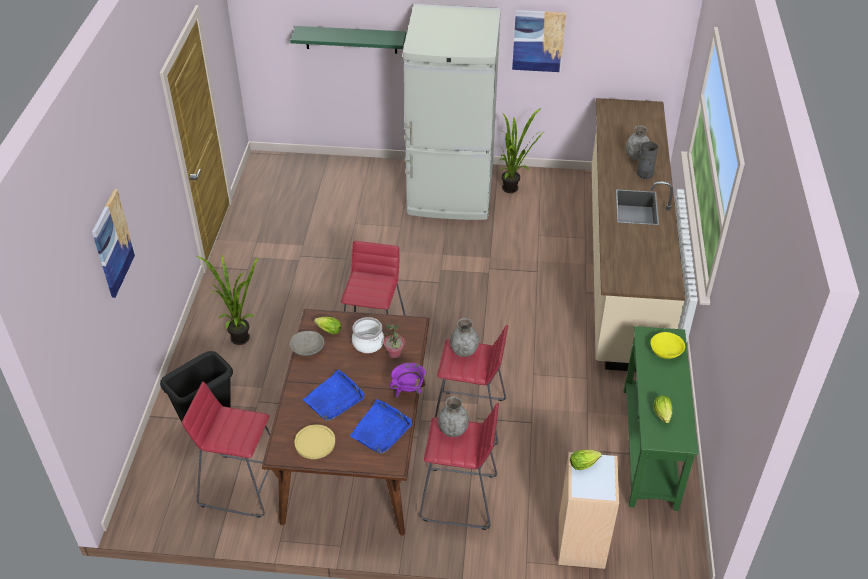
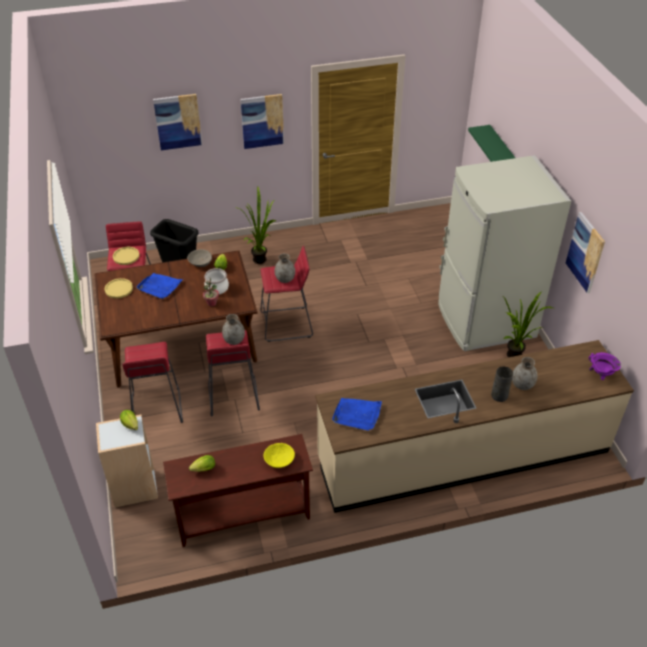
camera: 70 degrees right, 0 degrees up
blue tray [350,399,412,454] -> blue tray moved to [332,398,382,431]
purple cooking pot [390,363,426,398] -> purple cooking pot moved to [589,352,621,380]
grey vase [438,397,469,437] -> grey vase moved to [274,253,295,283]
green console table [623,326,698,511] -> brown console table [163,434,313,547]
none -> yellow plate [113,247,140,265]
none -> picture [240,94,284,149]

